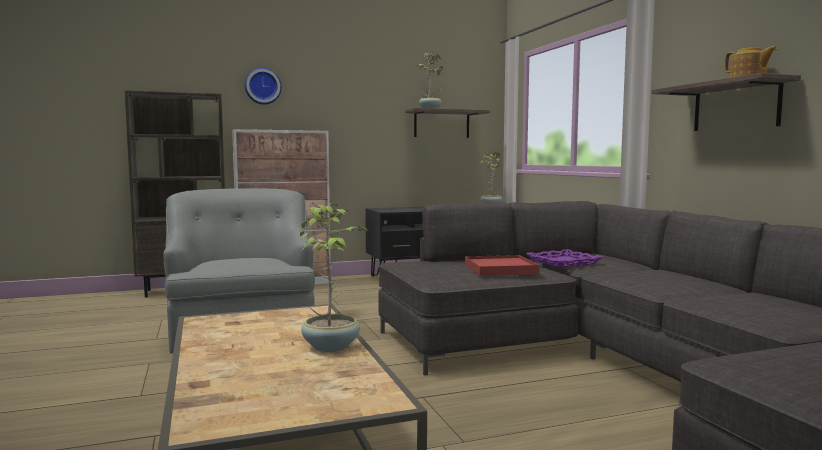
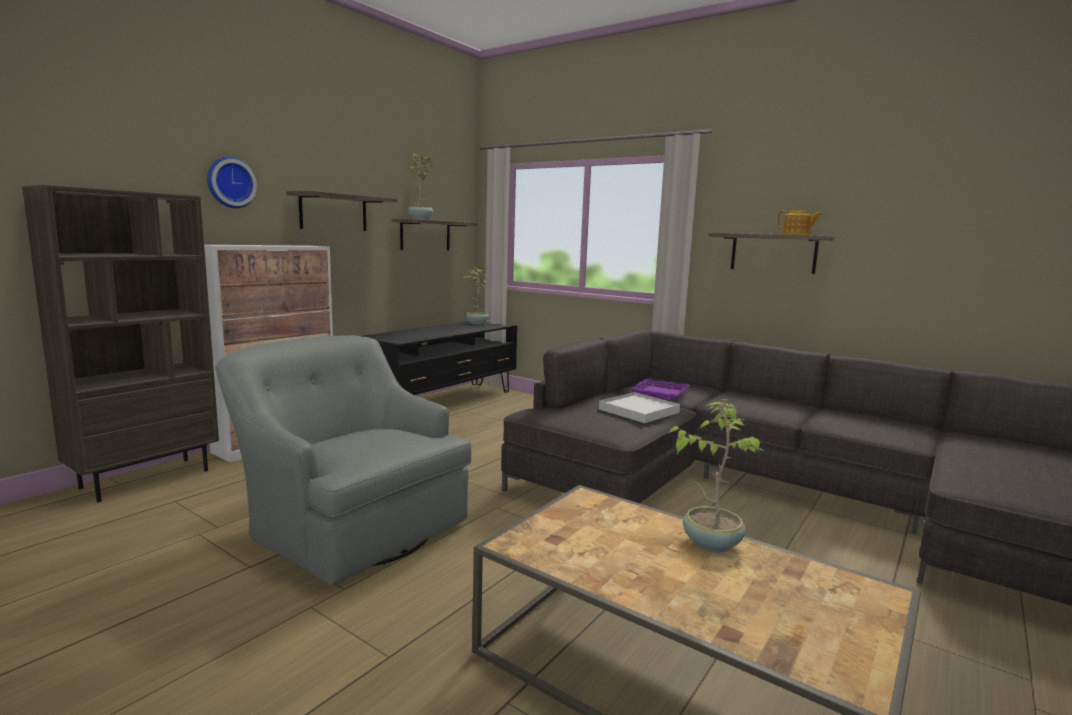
camera: 35 degrees left, 5 degrees up
red tray [465,255,540,276] -> white tray [599,392,680,423]
none -> shelf [286,190,398,231]

